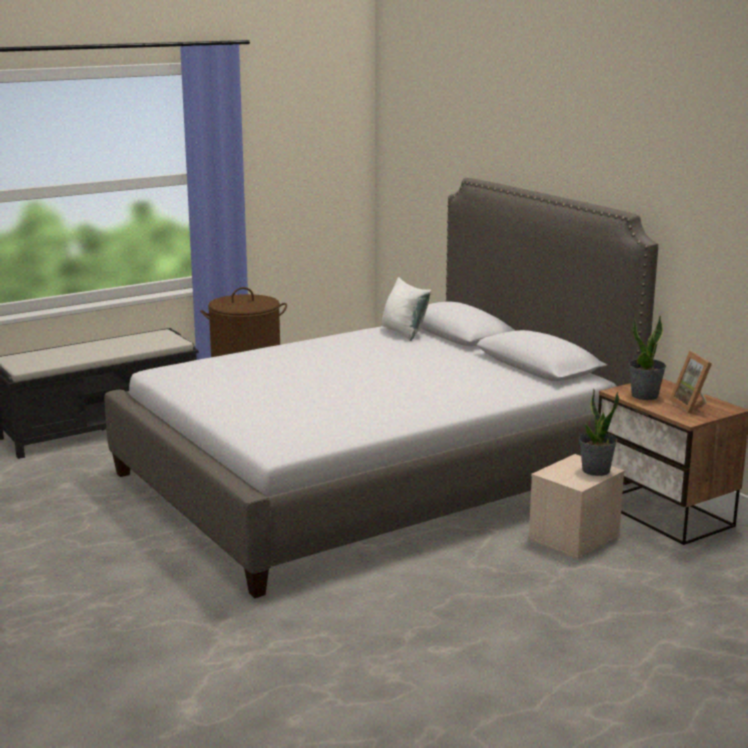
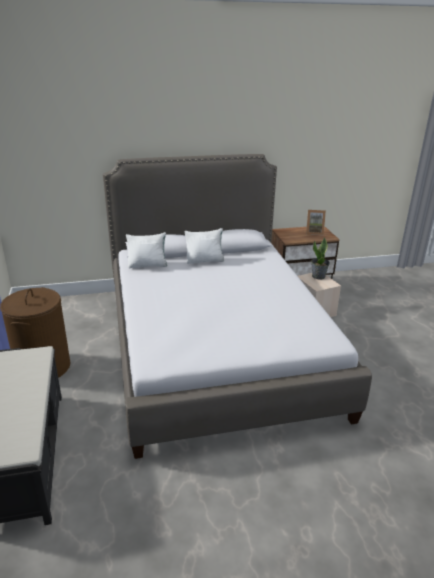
camera: 70 degrees left, 10 degrees up
potted plant [629,315,666,400] -> none
none -> white pillow [184,228,224,264]

